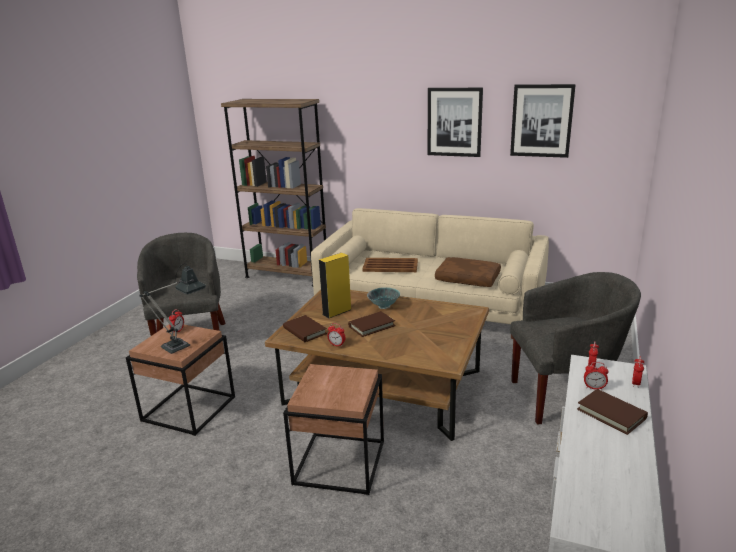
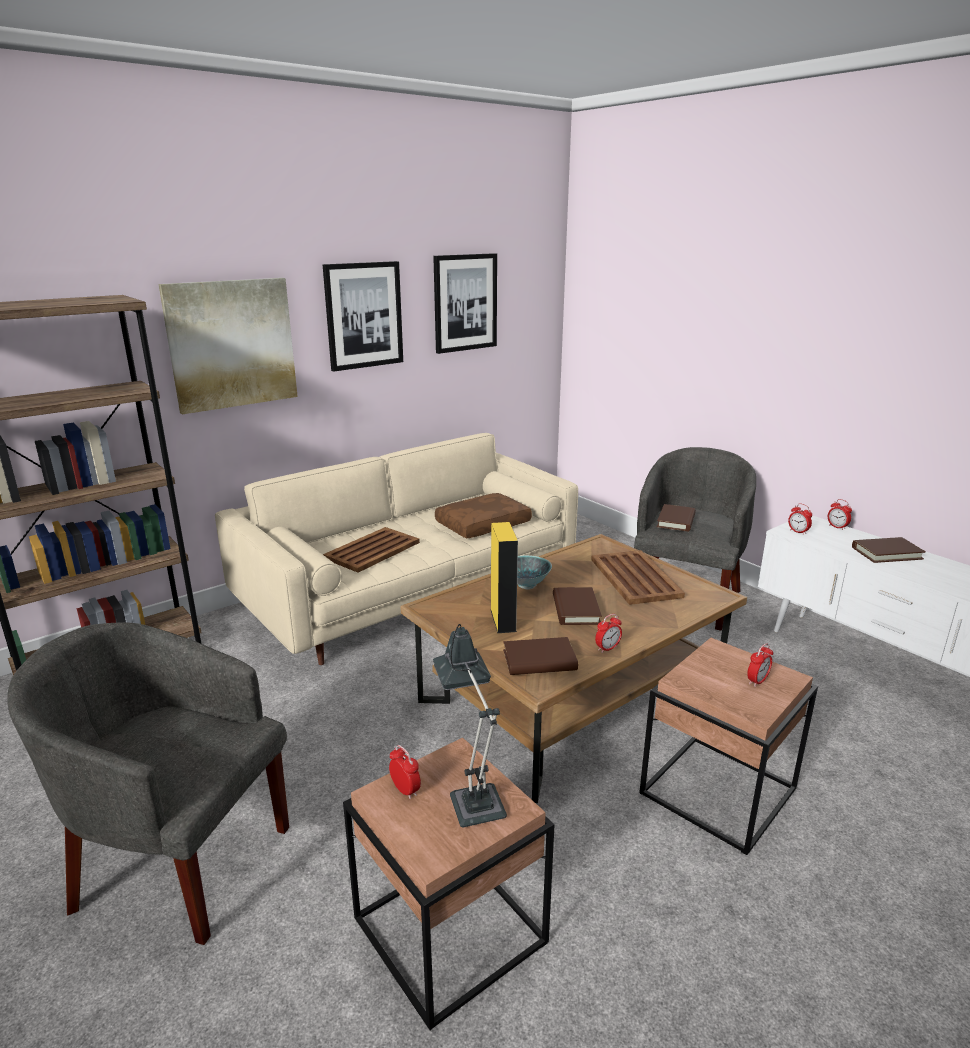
camera: 60 degrees left, 0 degrees up
alarm clock [584,362,609,390] -> alarm clock moved to [747,643,773,687]
none -> picture [158,278,298,414]
none -> brown tray [591,550,685,605]
none -> brown book [657,504,696,531]

